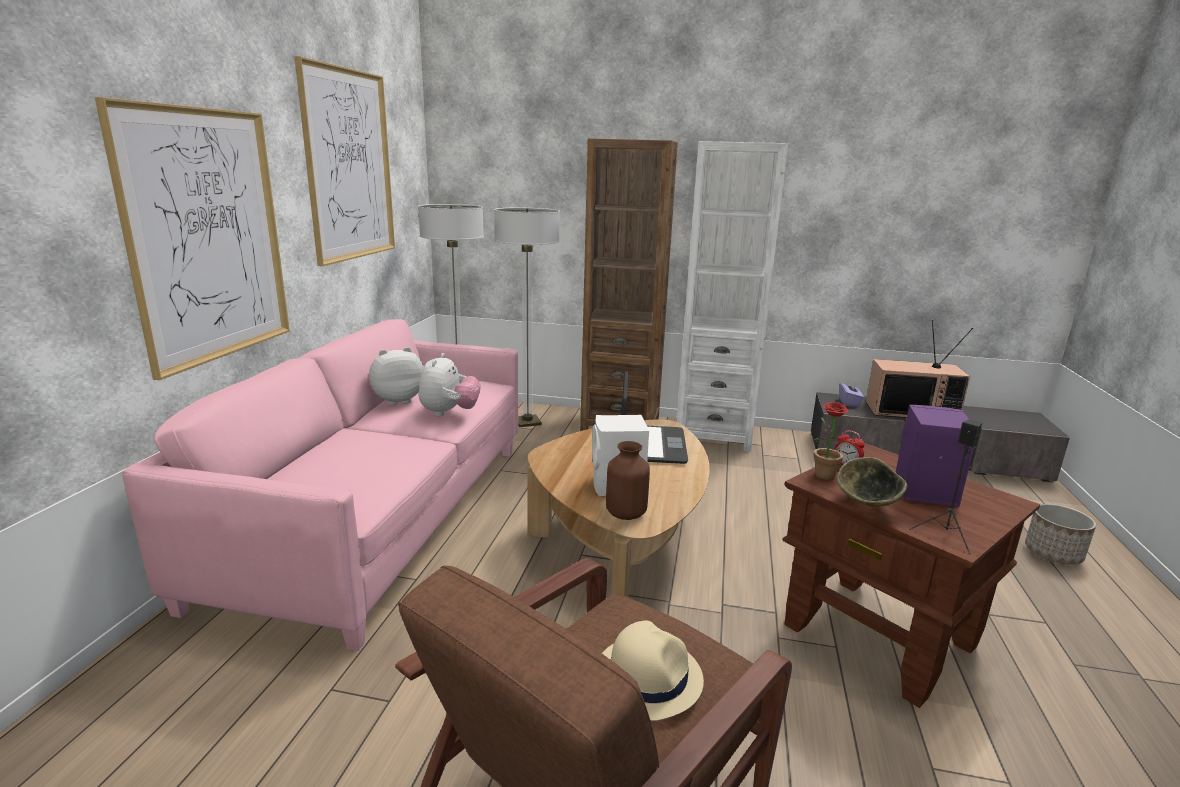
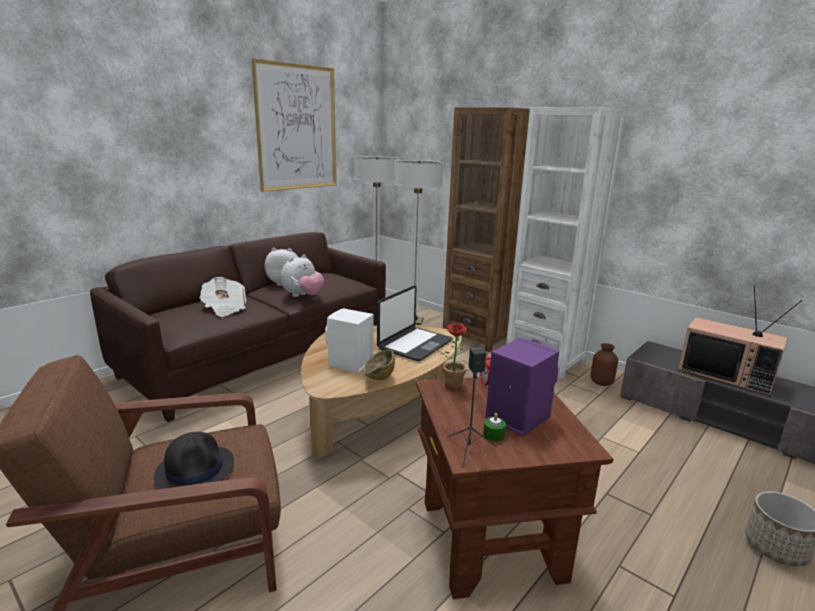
camera: 30 degrees right, 0 degrees up
picture [95,97,290,380] -> none
pink sofa [122,319,518,651] -> brown sofa [90,232,386,422]
beige hat [602,620,704,721] -> black hat [154,432,234,489]
brown vase [606,441,650,520] -> brown vase moved to [590,343,618,386]
bowl [837,457,908,507] -> bowl moved to [365,350,395,380]
purple tissue box [839,381,864,407] -> none
none -> newspaper [200,277,246,317]
none -> green candle [483,413,506,442]

